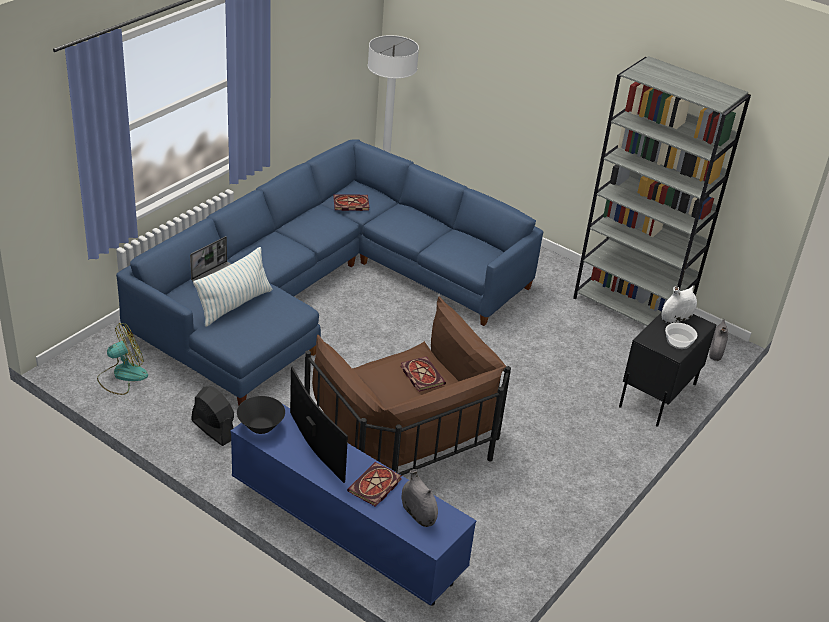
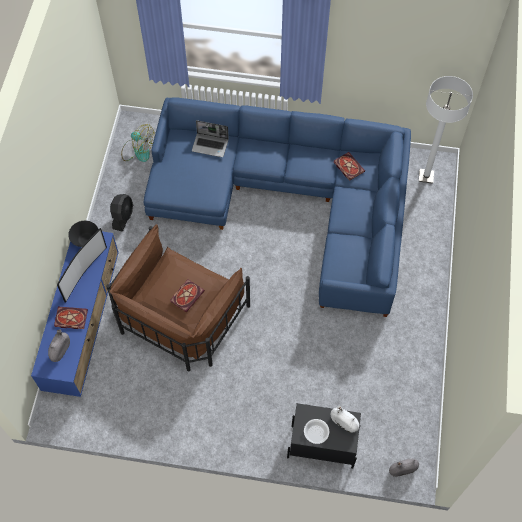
camera: 65 degrees right, 25 degrees up
pillow [193,247,272,327] -> none
grey bookcase [573,56,751,326] -> none

